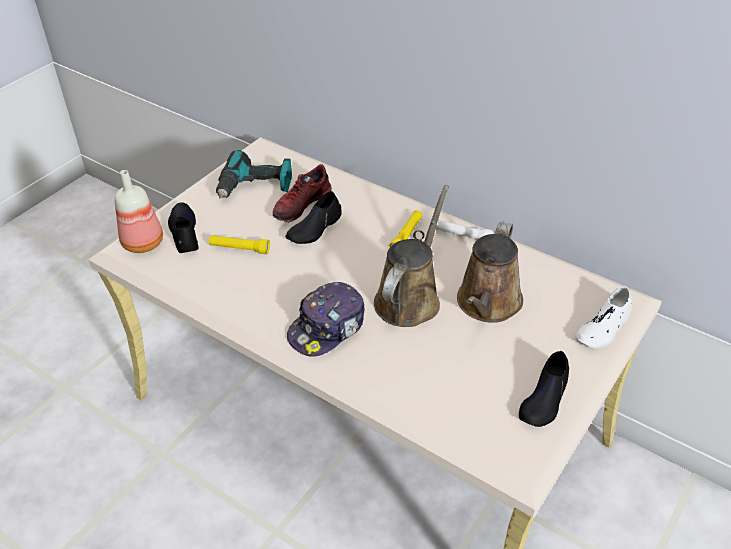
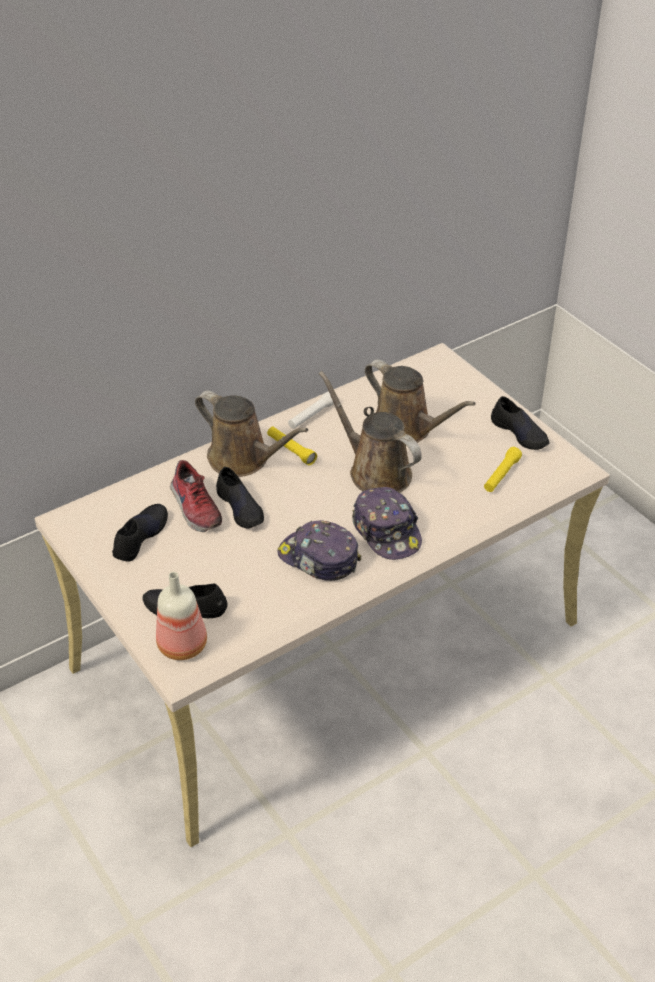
camera: 70 degrees left, 0 degrees up
yellow flashlight [209,235,270,254] -> yellow flashlight moved to [484,447,522,492]
power drill [216,150,292,198] -> black shoe [112,504,168,561]
white shoe [575,286,632,348] -> none
none -> brown watering can [195,391,308,477]
none -> cap [277,520,361,581]

